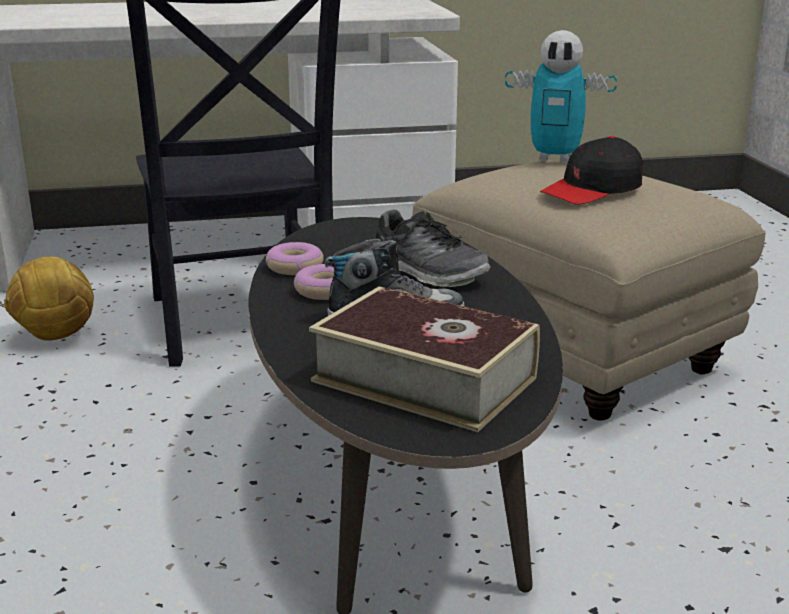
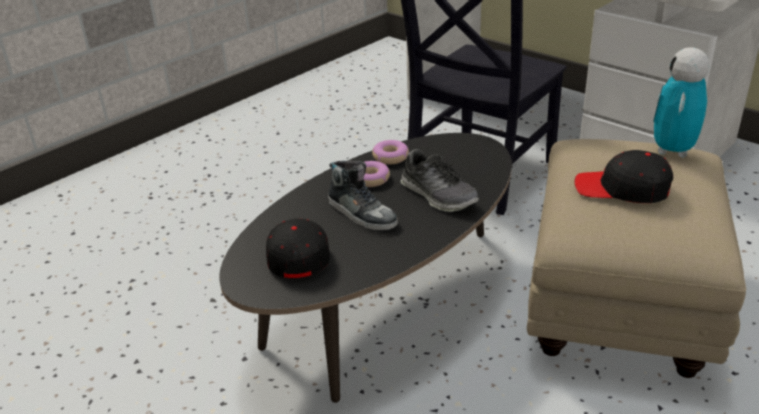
camera: 55 degrees right, 10 degrees up
football [4,257,94,341] -> none
book [309,286,540,432] -> black cap [266,218,330,278]
shoe [376,210,491,287] -> shoe turned 45 degrees counterclockwise [401,149,479,212]
toy robot [505,30,617,163] -> toy robot turned 45 degrees clockwise [653,47,710,158]

